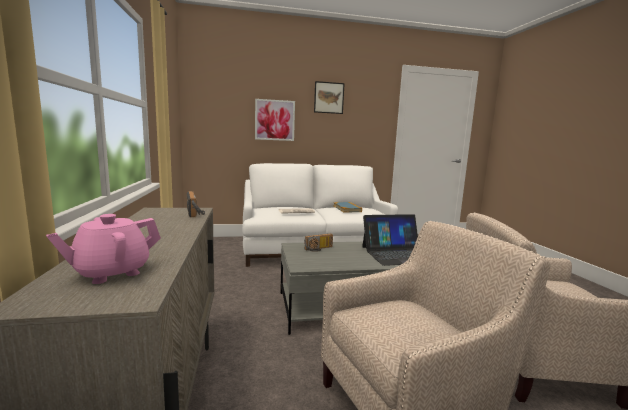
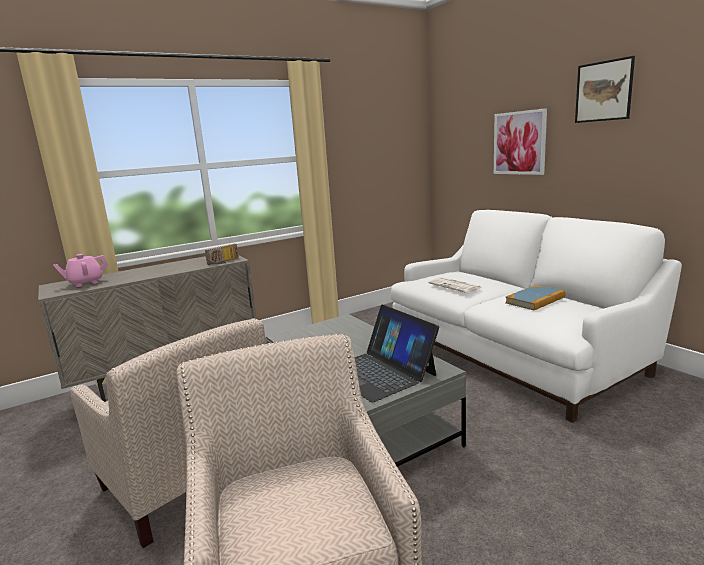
camera: 70 degrees right, 5 degrees up
pink teapot [46,214,161,284] -> pink teapot turned 60 degrees counterclockwise [53,254,109,287]
radio [304,233,333,252] -> none

